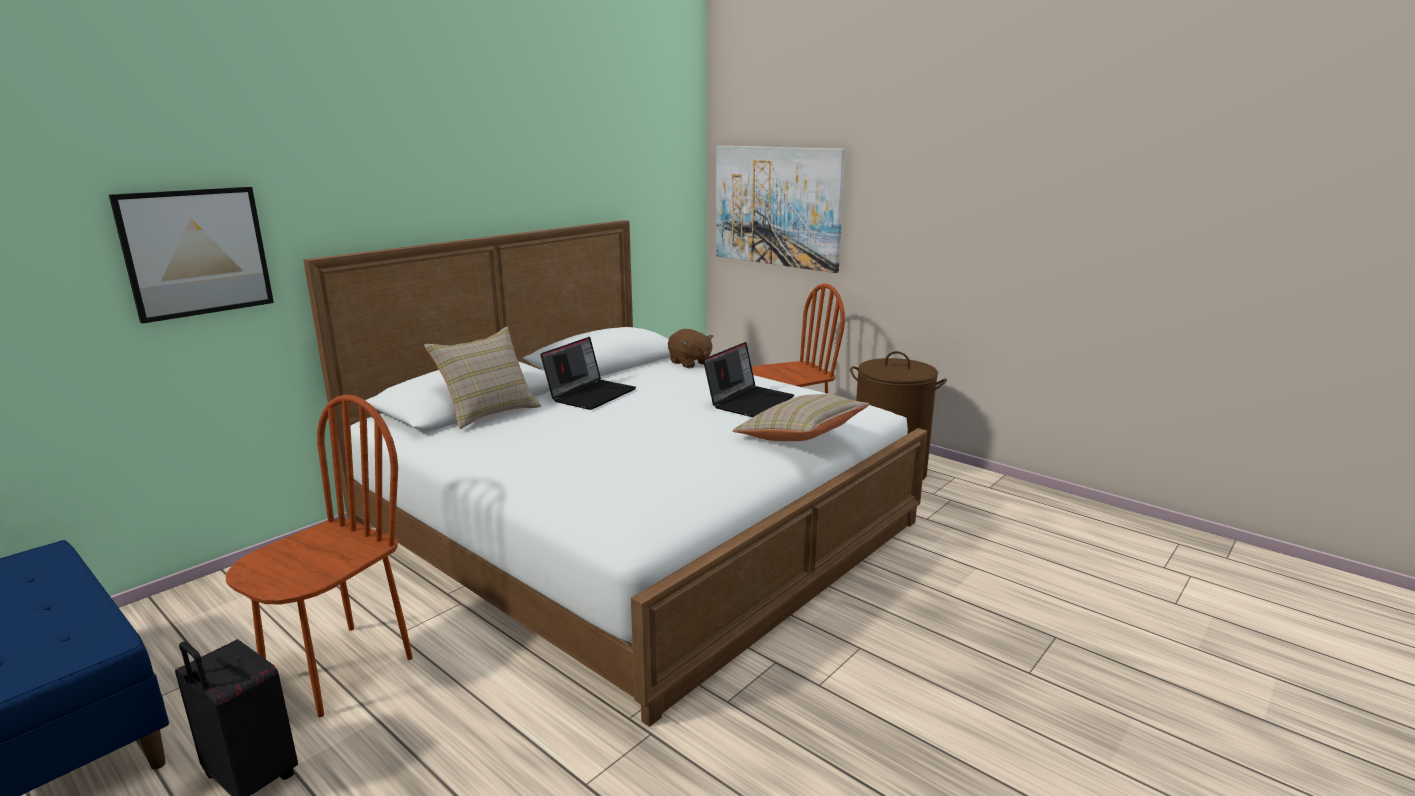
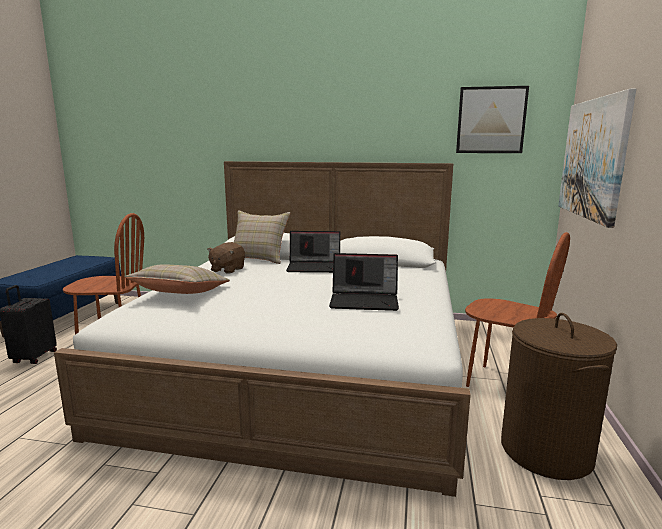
camera: 60 degrees right, 5 degrees down
picture [109,187,274,324] -> picture moved to [456,86,529,153]
brown plush toy [668,329,714,368] -> brown plush toy moved to [207,242,245,274]
beige pillow [732,394,870,441] -> beige pillow moved to [124,265,230,294]

